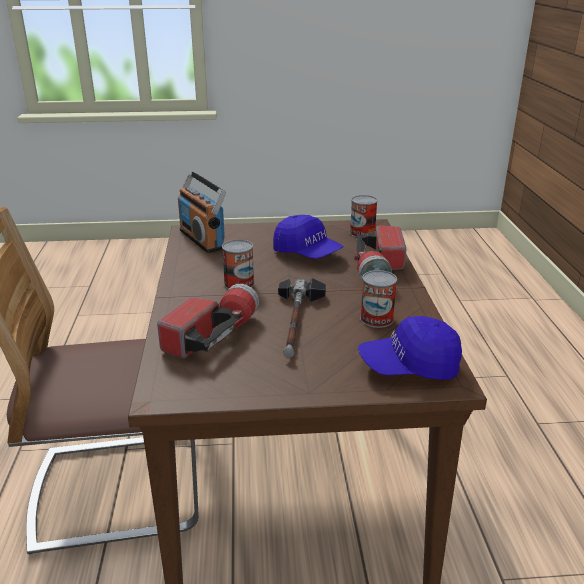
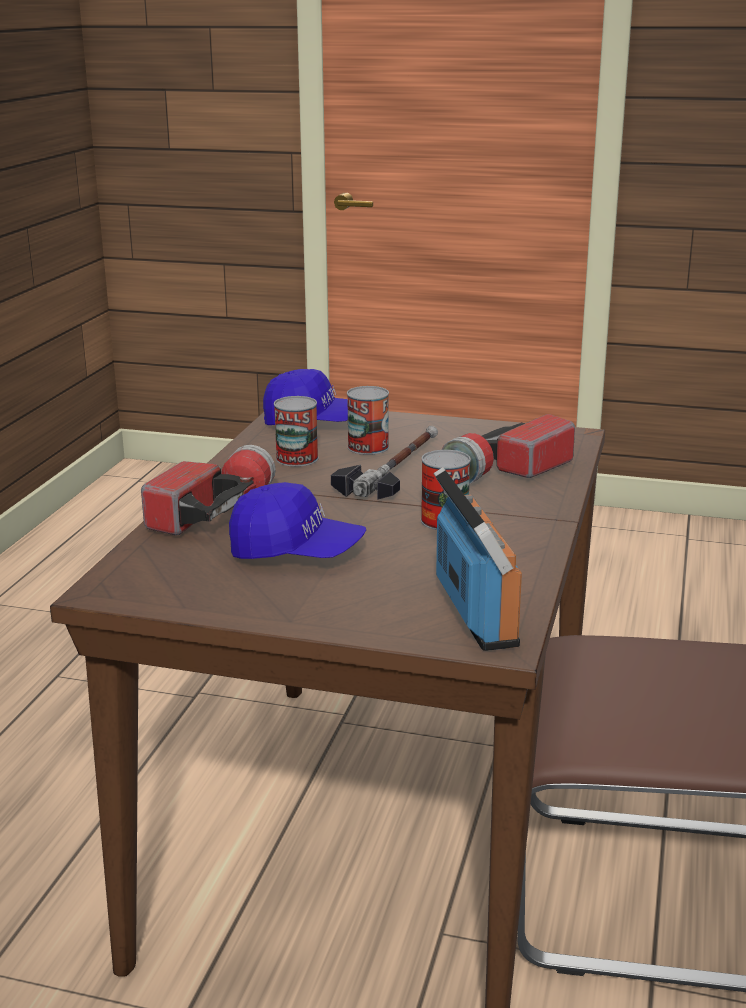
camera: 160 degrees left, 5 degrees down
blue cap [273,215,343,259] -> blue cap turned 135 degrees clockwise [229,482,366,559]
can [350,195,378,237] -> can moved to [347,386,389,455]

